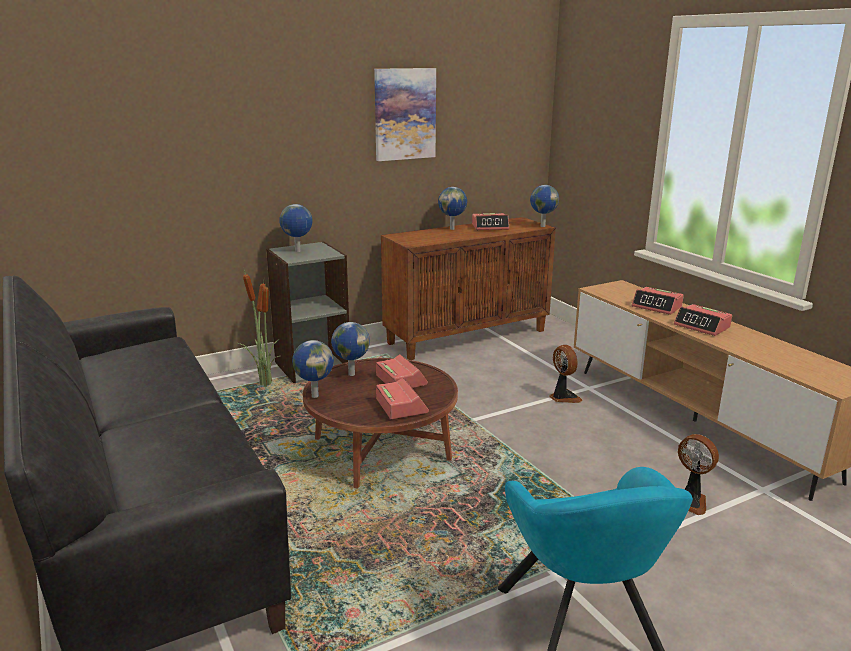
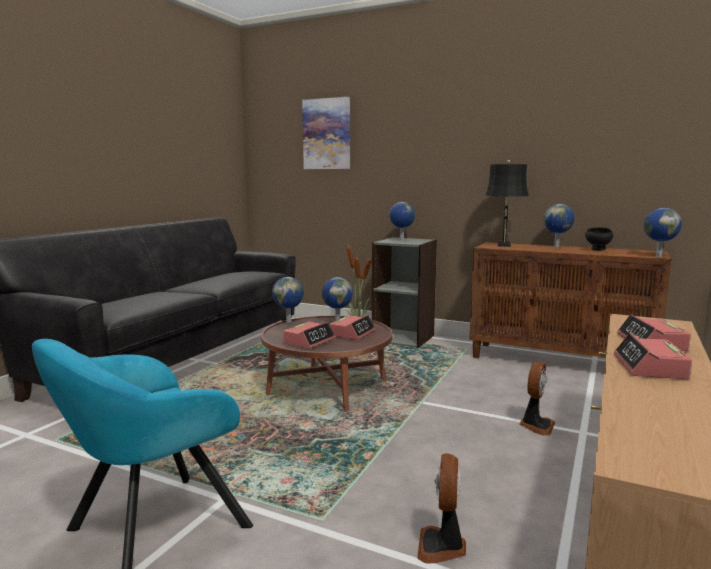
camera: 55 degrees right, 10 degrees down
picture [374,68,436,161] -> picture moved to [302,97,350,169]
alarm clock [472,213,509,230] -> black bowl [585,227,613,251]
none -> black table lamp [485,160,529,247]

